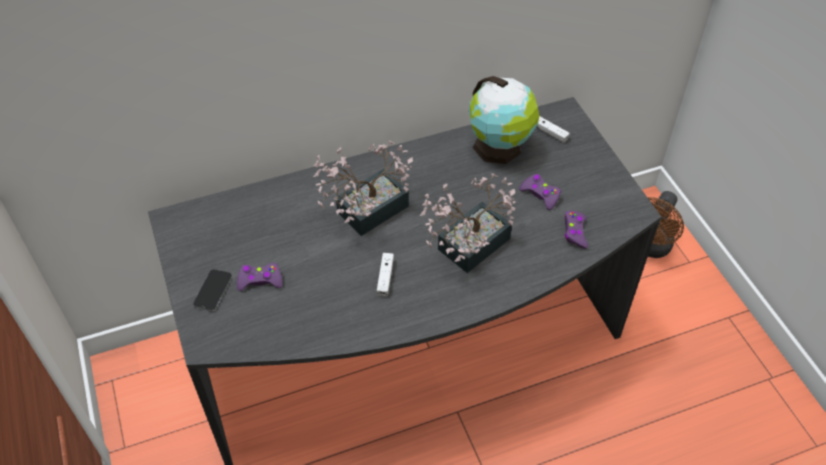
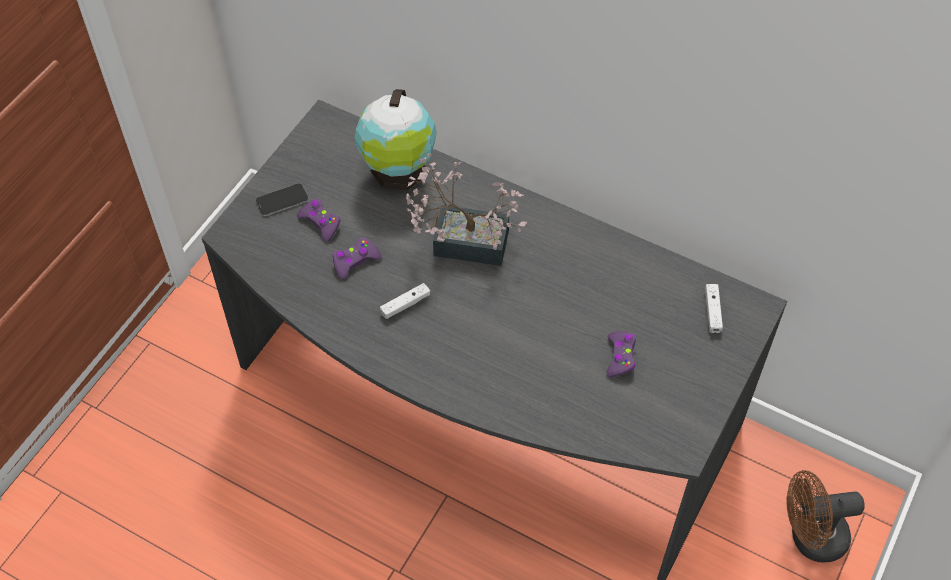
camera: 50 degrees right, 5 degrees up
potted plant [419,173,516,273] -> none
globe [469,76,539,164] -> globe moved to [355,89,437,191]
purple game controller [565,211,588,249] -> purple game controller moved to [333,237,381,279]

